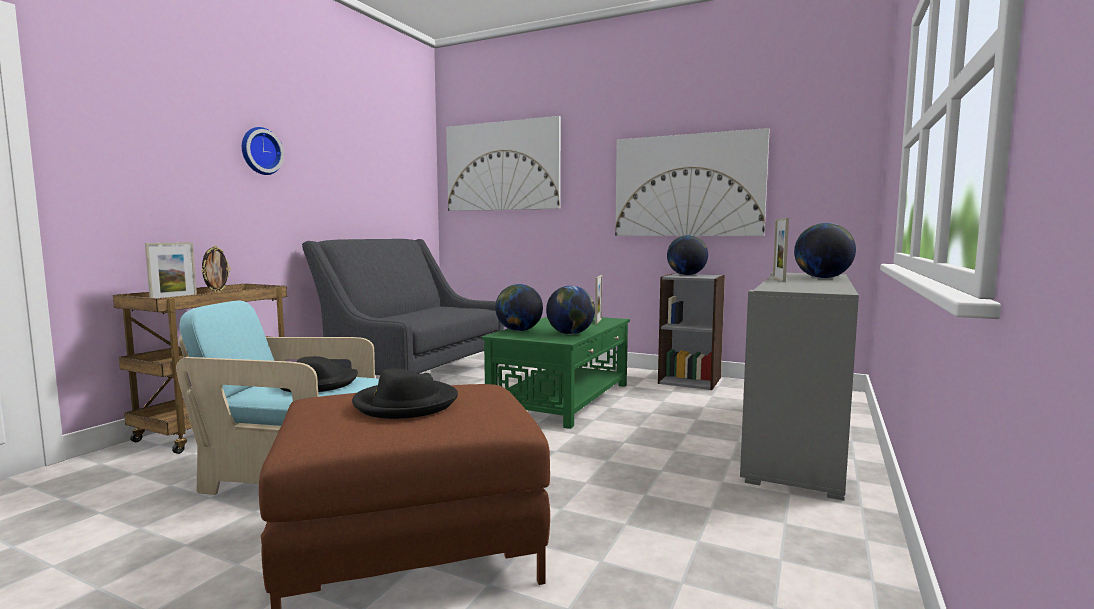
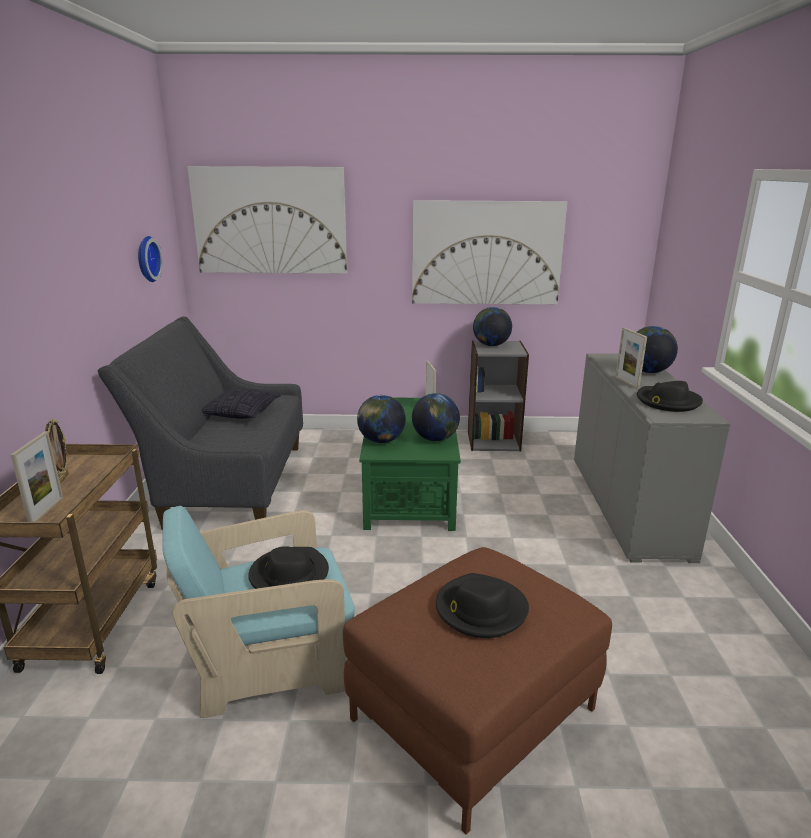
camera: 25 degrees left, 15 degrees up
wall clock [242,127,284,175] -> wall clock moved to [138,236,163,282]
none -> pillow [202,388,281,419]
none -> black hat [637,381,703,412]

